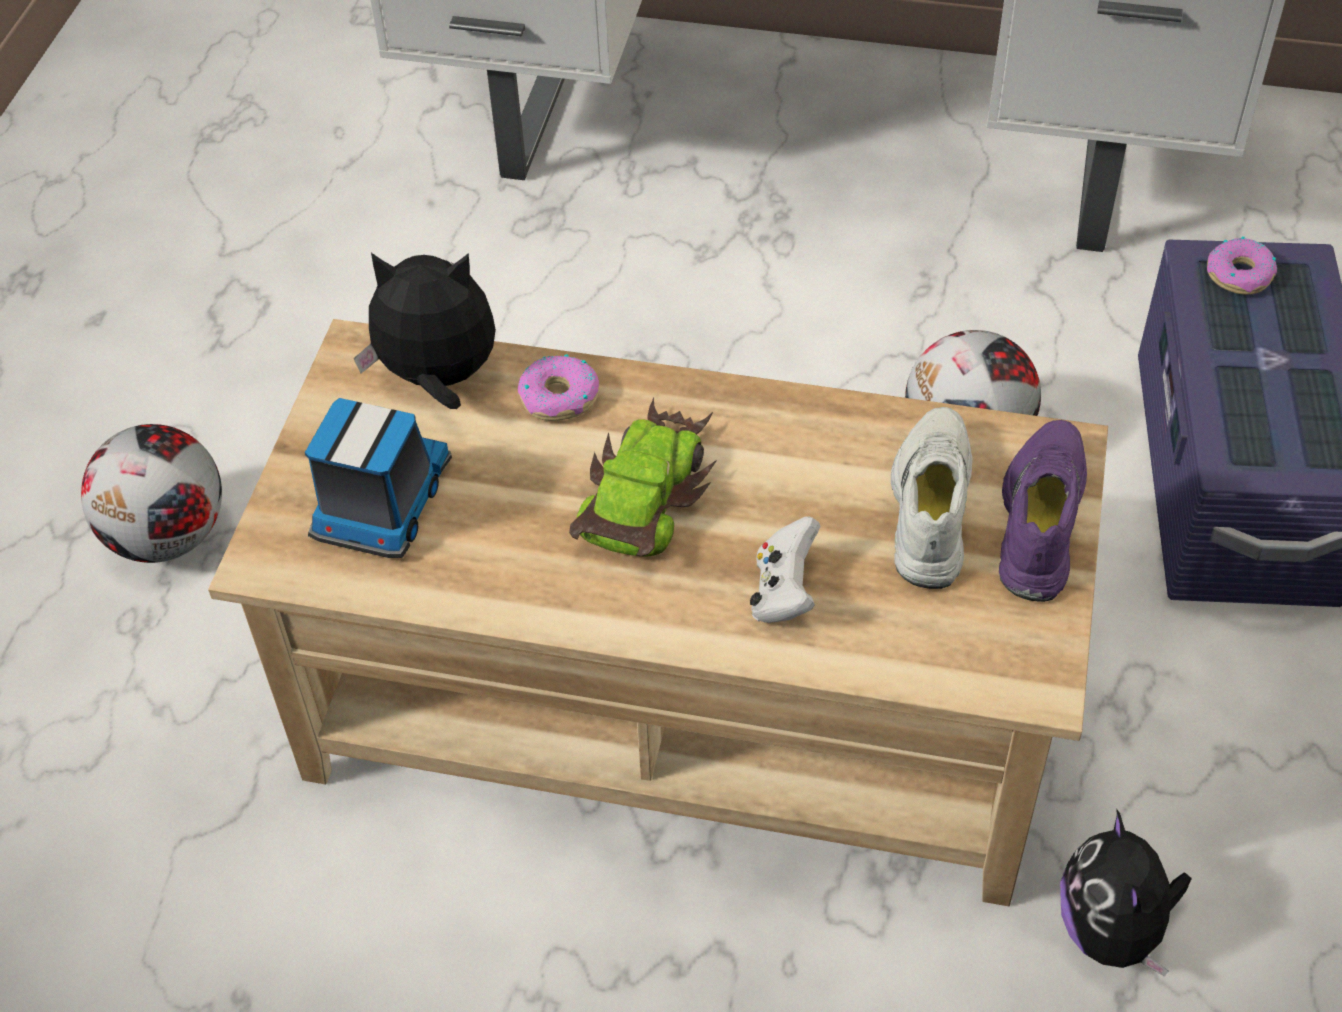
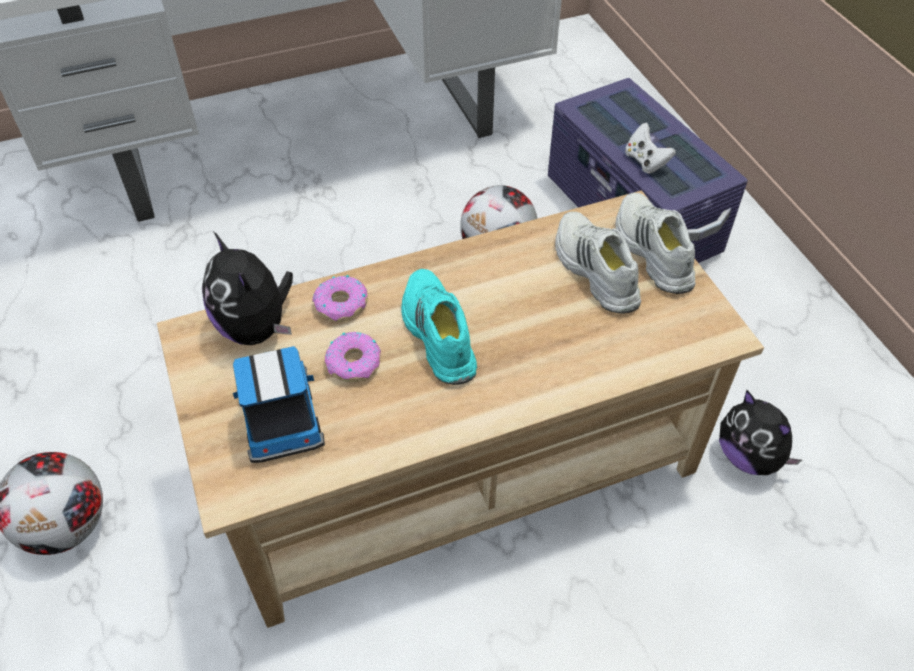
camera: 35 degrees left, 0 degrees up
plush toy [354,253,496,409] -> plush toy turned 90 degrees counterclockwise [202,232,293,345]
toy car [569,398,717,557] -> turquoise shoe [401,269,477,385]
white game controller [750,516,820,623] -> white game controller moved to [625,123,676,174]
purple shoe [999,420,1087,602] -> white shoe [615,193,696,294]
donut [1207,237,1277,295] -> donut moved to [325,332,381,382]

